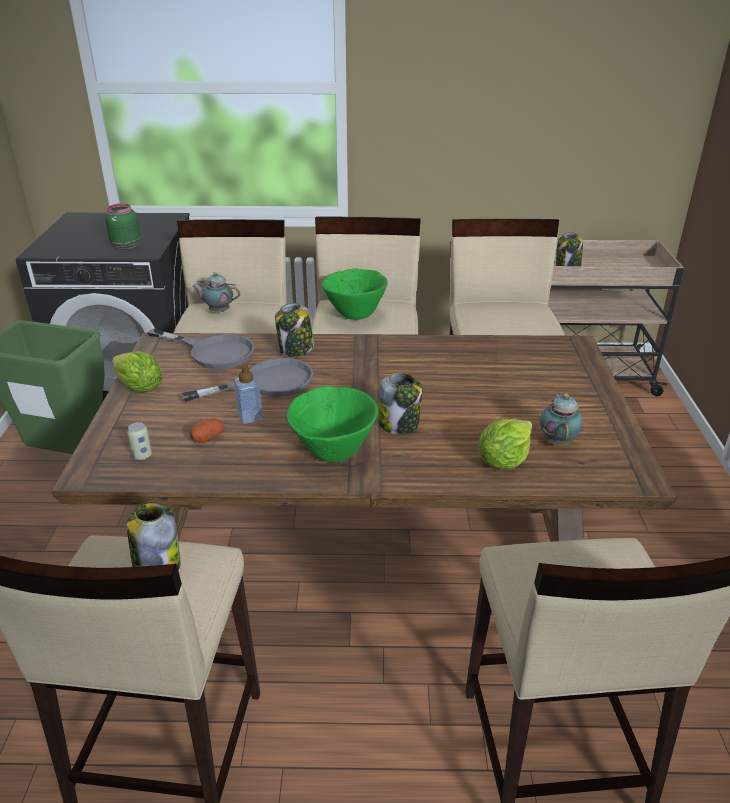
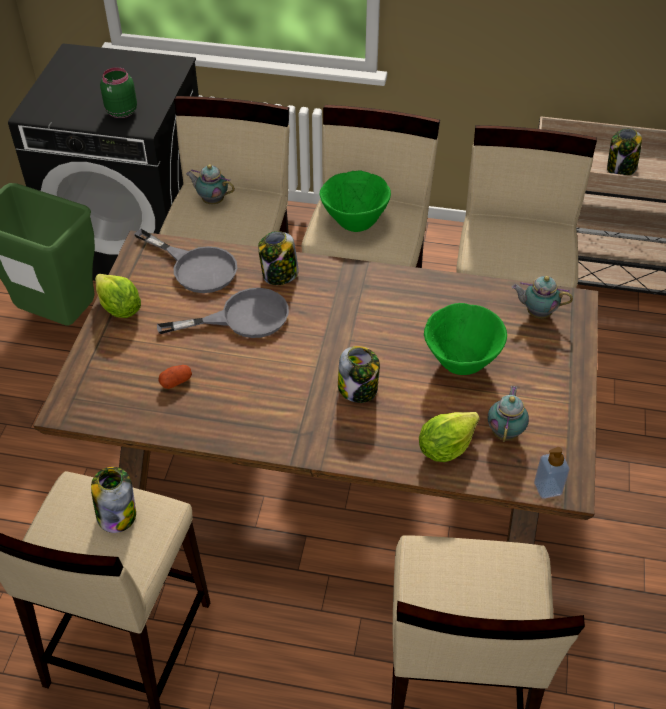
camera: 10 degrees right, 15 degrees up
can [127,422,152,460] -> none
soap dispenser [234,363,263,424] -> soap dispenser moved to [534,447,569,499]
green bowl [286,386,378,462] -> green bowl moved to [424,303,507,375]
none -> teapot [512,276,573,319]

